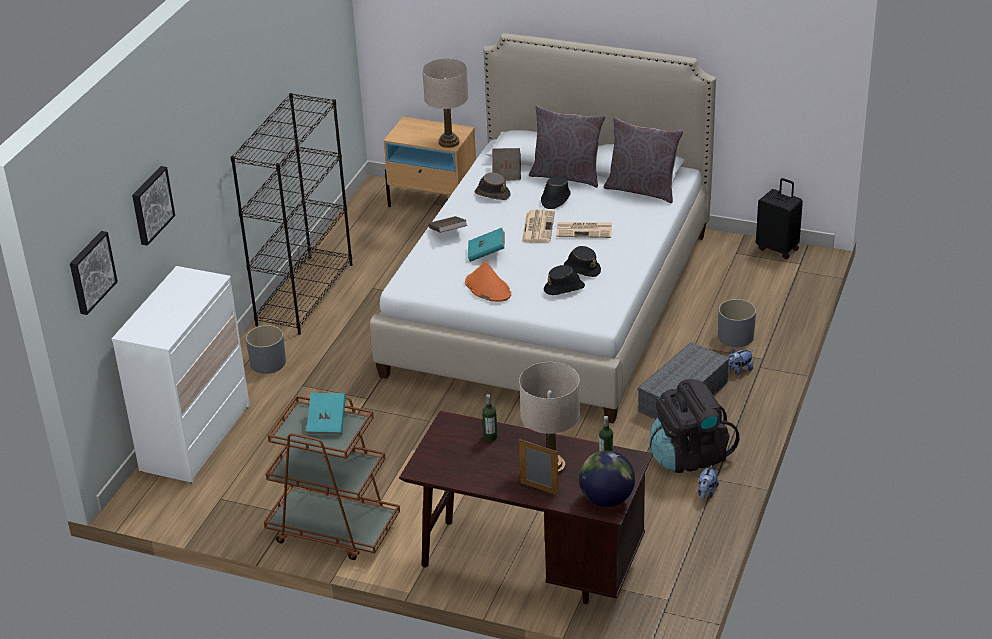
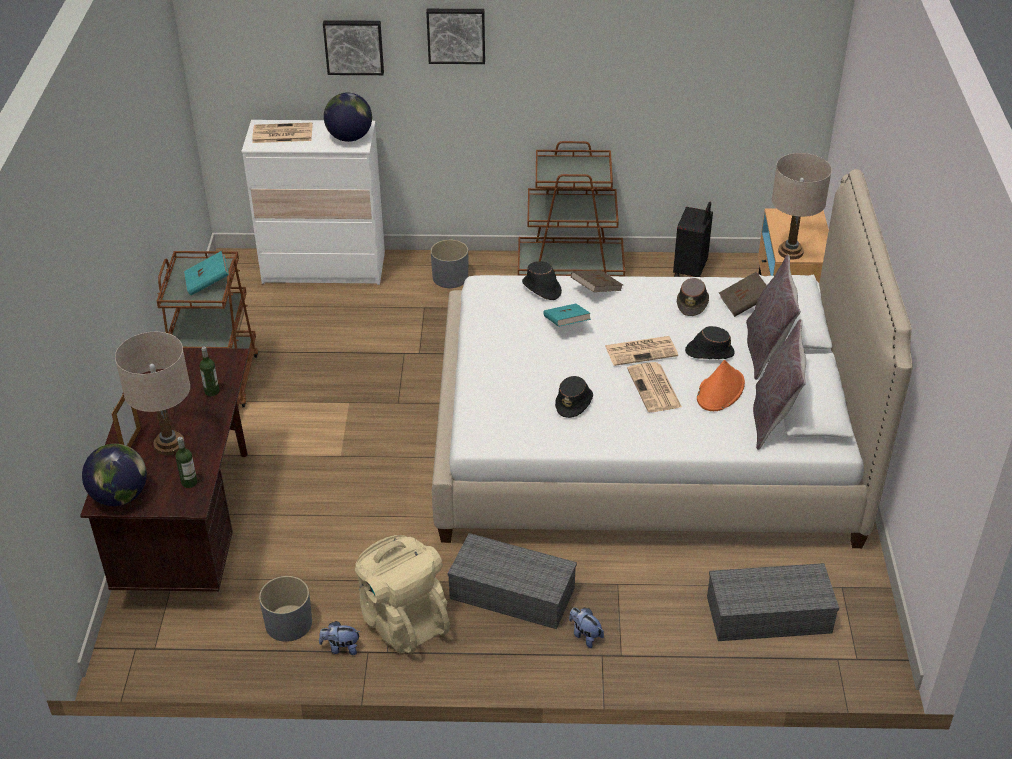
camera: 70 degrees right, 5 degrees up
picture [70,231,118,315] -> picture moved to [426,9,485,64]
black bookcase [231,93,352,335] -> brown cart [518,141,625,276]
orange hat [465,261,511,302] -> orange hat moved to [697,360,745,411]
black hat [544,265,585,295] -> black hat moved to [522,261,562,300]
black backpack [649,379,739,473] -> beige backpack [355,535,450,654]
grey planter [718,299,756,347] -> grey planter moved to [259,576,312,642]
black suitcase [756,178,803,259] -> black suitcase moved to [673,202,713,277]
none -> newspaper [252,123,312,143]
none -> globe [324,93,372,142]
none -> grey storage box [707,563,839,641]

